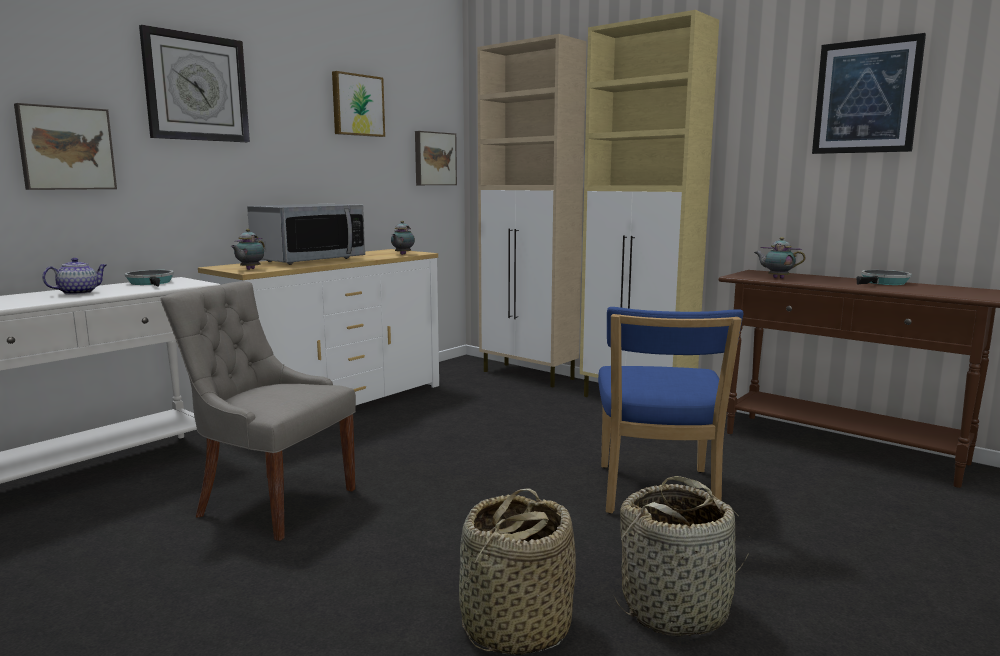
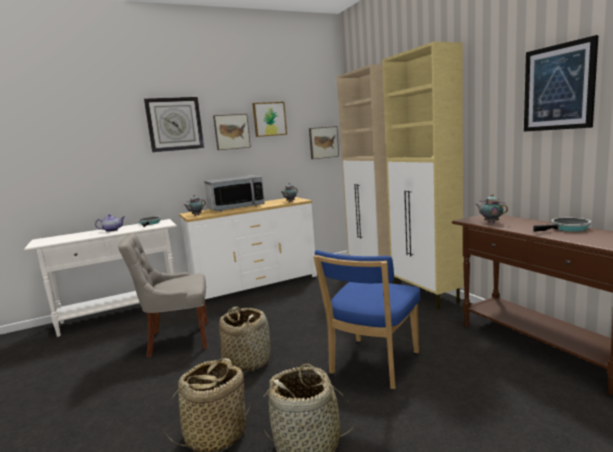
camera: 25 degrees right, 0 degrees up
picture [14,103,117,190] -> picture moved to [213,114,251,150]
grey chair [161,281,356,541] -> grey chair turned 60 degrees counterclockwise [118,233,208,358]
none -> basket [219,307,270,372]

